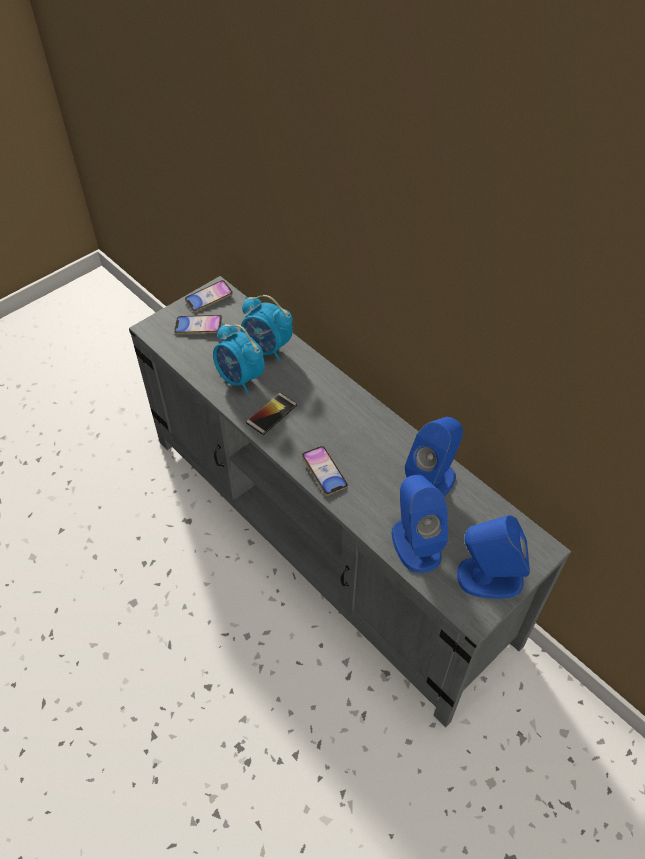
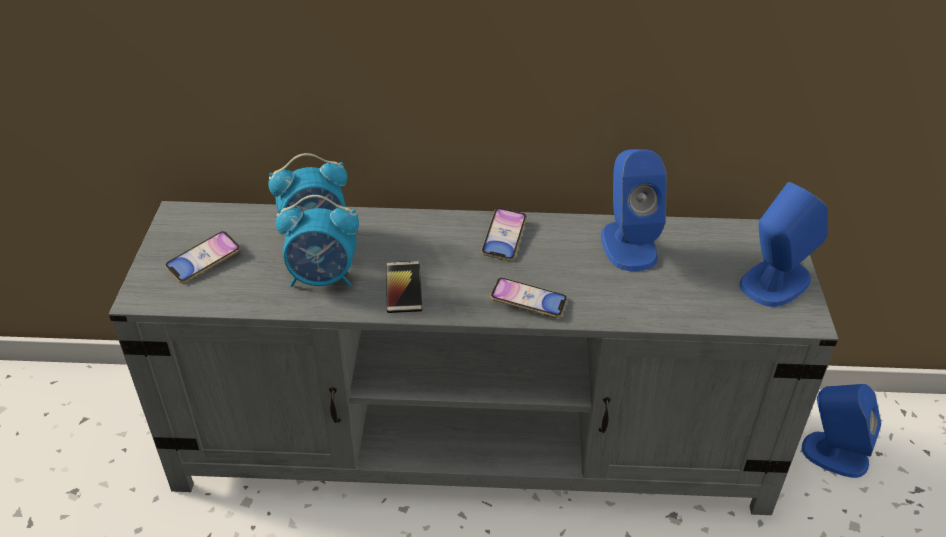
camera: 45 degrees left, 10 degrees down
phone [185,280,233,312] -> phone moved to [481,208,527,261]
blue speaker [391,475,448,573] -> blue speaker moved to [802,384,881,478]

